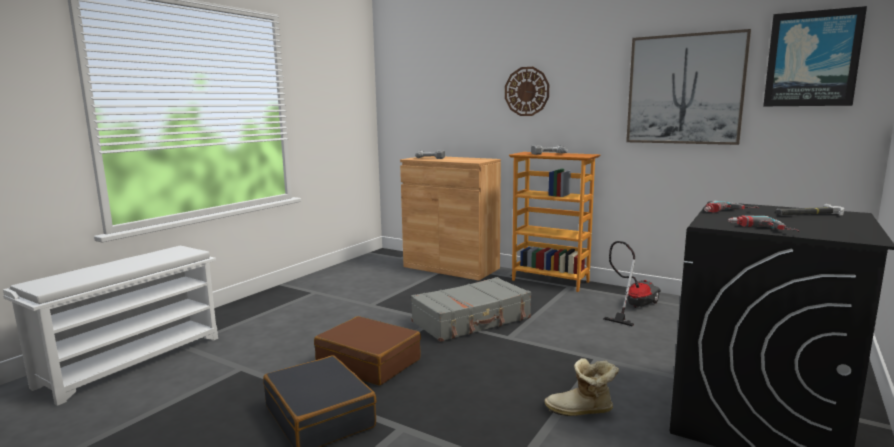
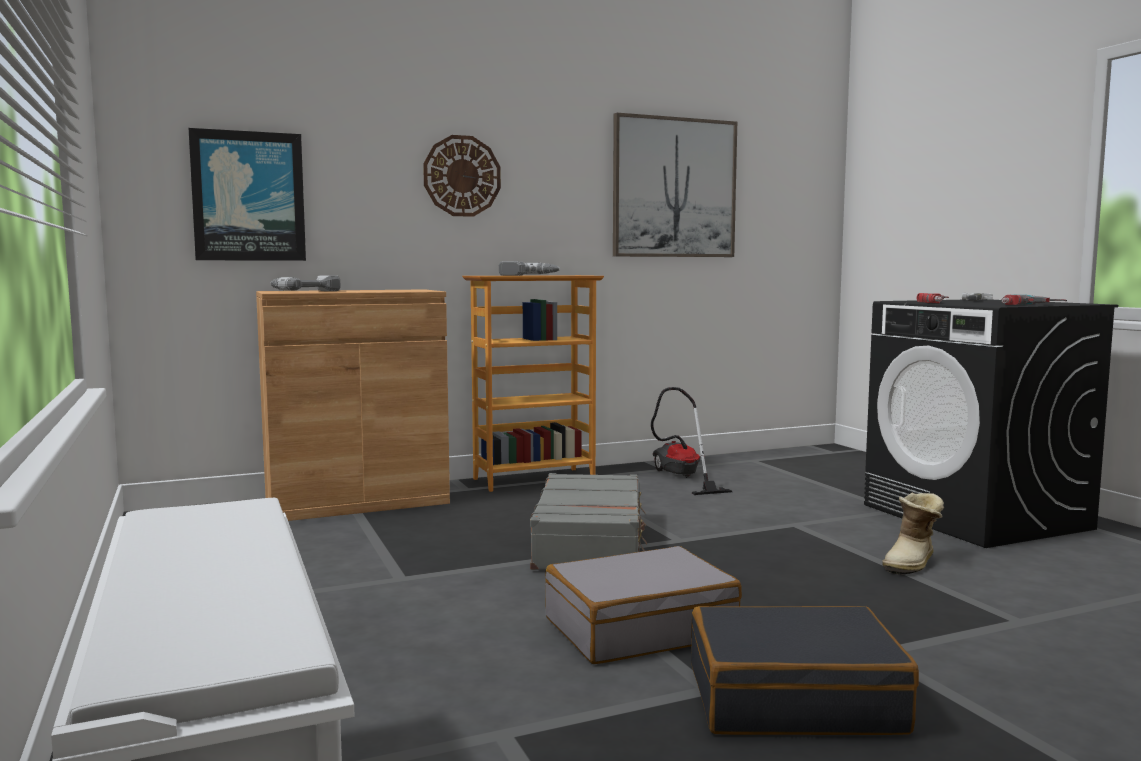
camera: 55 degrees left, 5 degrees down
brown suitcase [314,316,421,385] -> grey suitcase [545,546,742,664]
picture [763,6,867,106] -> picture moved to [189,128,306,261]

